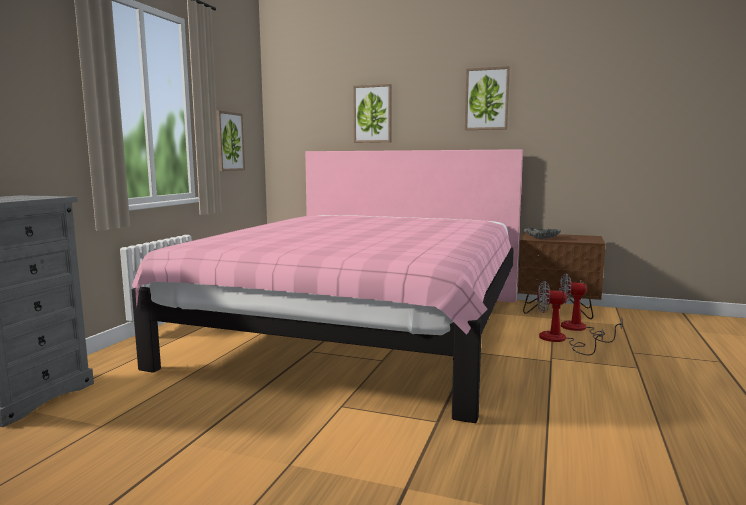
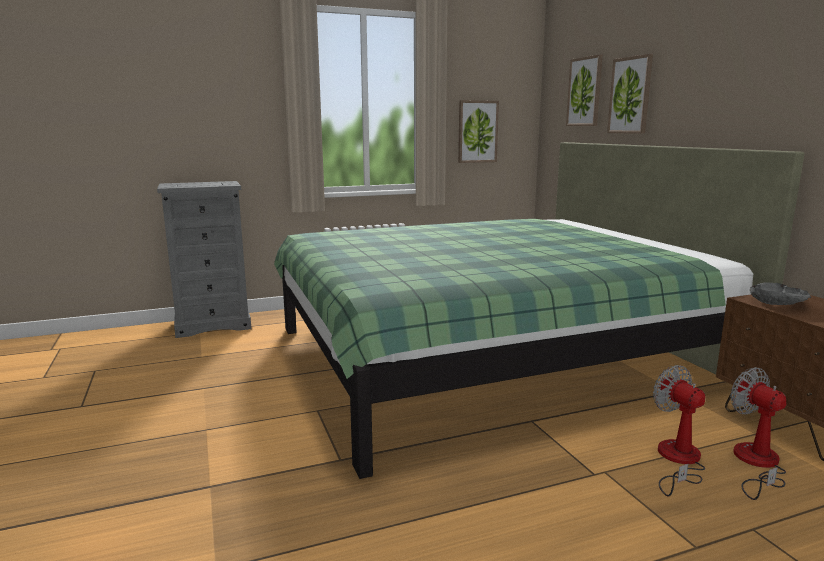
camera: 50 degrees right, 5 degrees up
pink bed [132,149,523,423] -> green bed [274,142,805,479]
picture [465,66,510,130] -> picture moved to [566,54,603,126]

